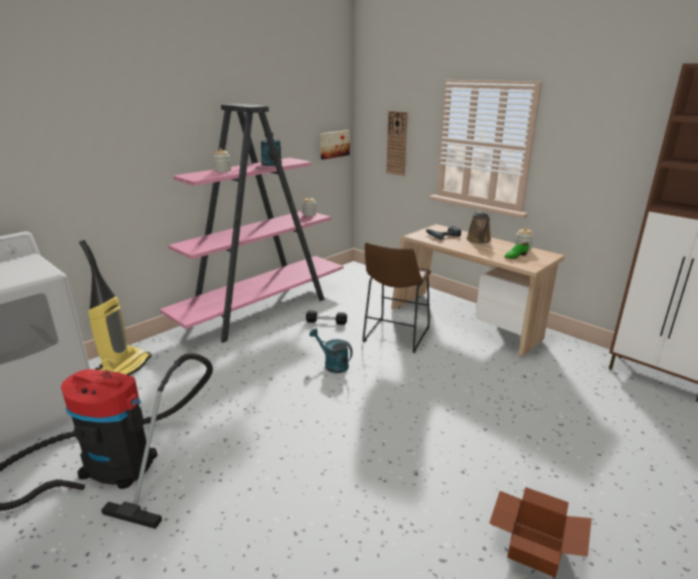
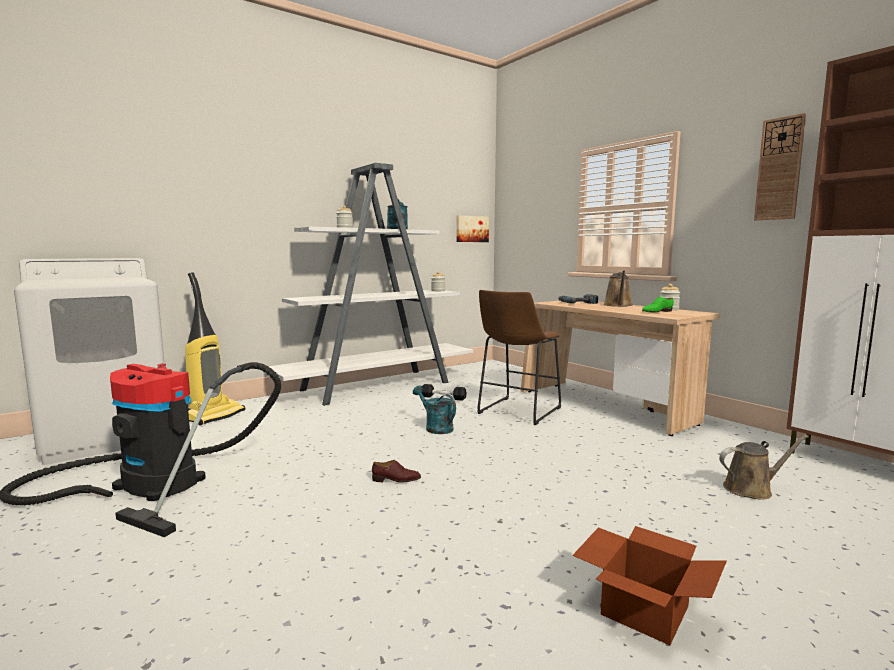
camera: 10 degrees right, 15 degrees down
pink bookcase [160,104,344,343] -> white bookcase [268,163,473,406]
wall clock [386,111,408,176] -> wall clock moved to [754,113,806,220]
none -> brown shoe [372,460,421,483]
none -> brown watering can [719,435,809,500]

